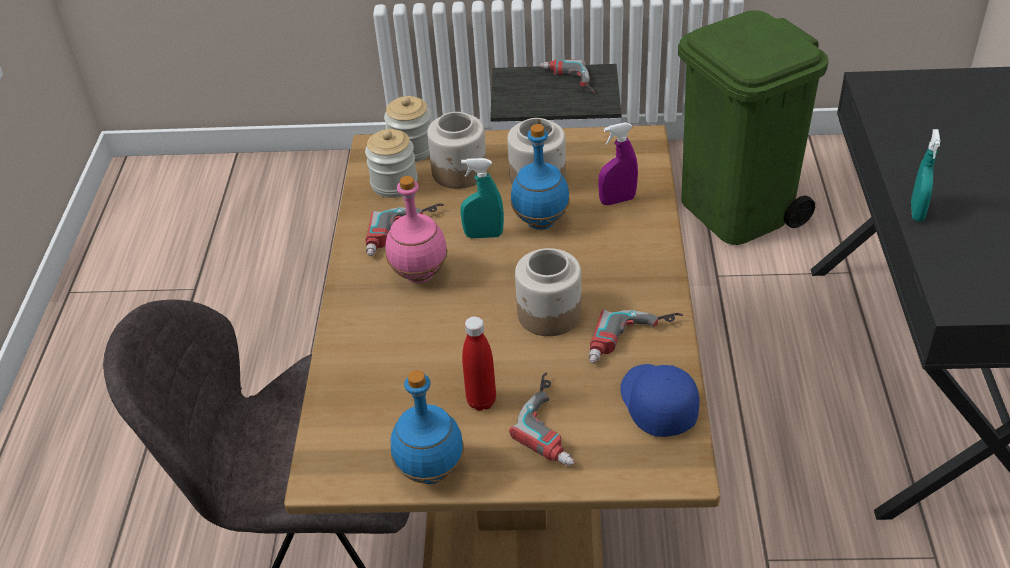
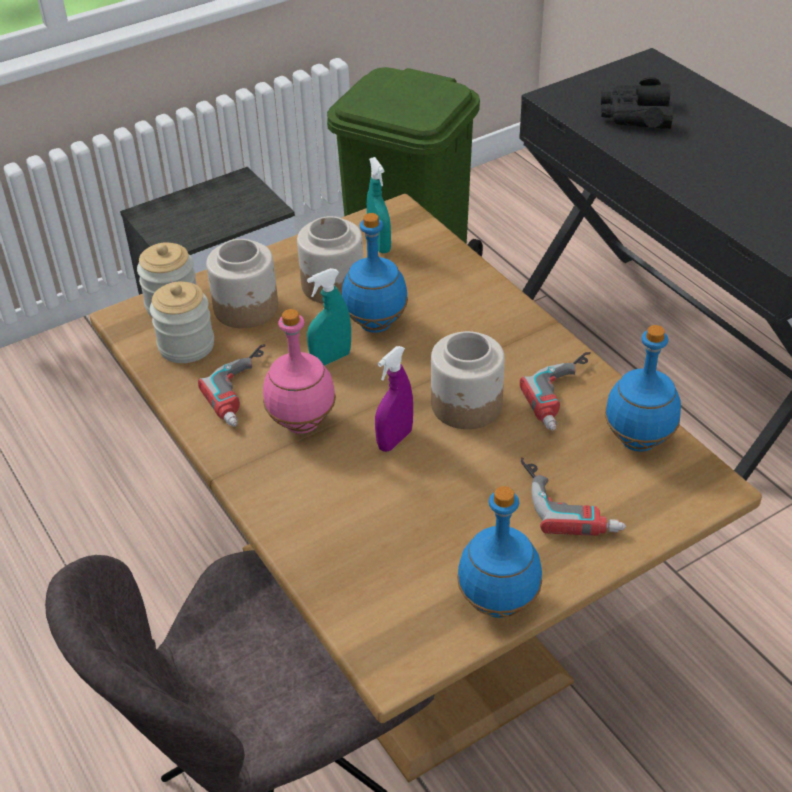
camera: 35 degrees left, 0 degrees up
red bottle [462,316,496,411] -> none
power drill [539,60,595,94] -> none
purple spray bottle [598,122,638,205] -> purple spray bottle moved to [375,346,413,452]
blue cap [620,364,700,437] -> blue bottle [605,325,681,452]
turquoise spray bottle [911,129,940,222] -> turquoise spray bottle moved to [367,157,391,253]
none -> black binoculars [601,77,673,129]

